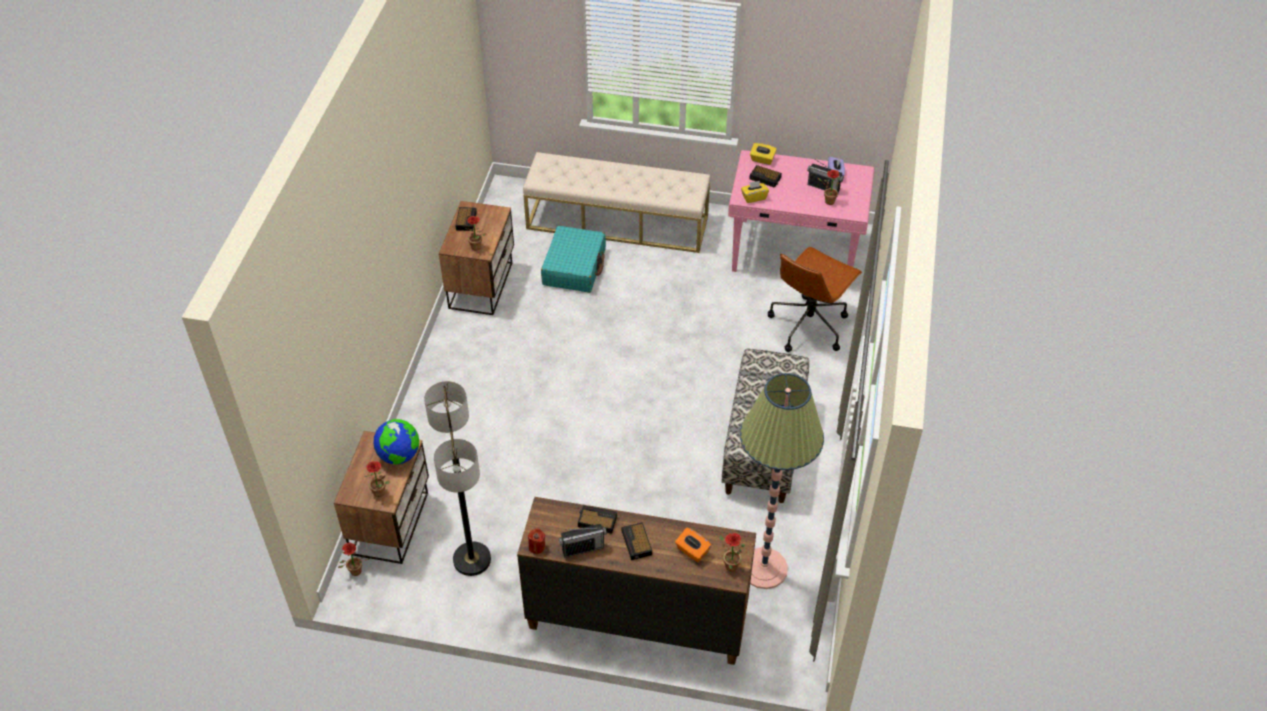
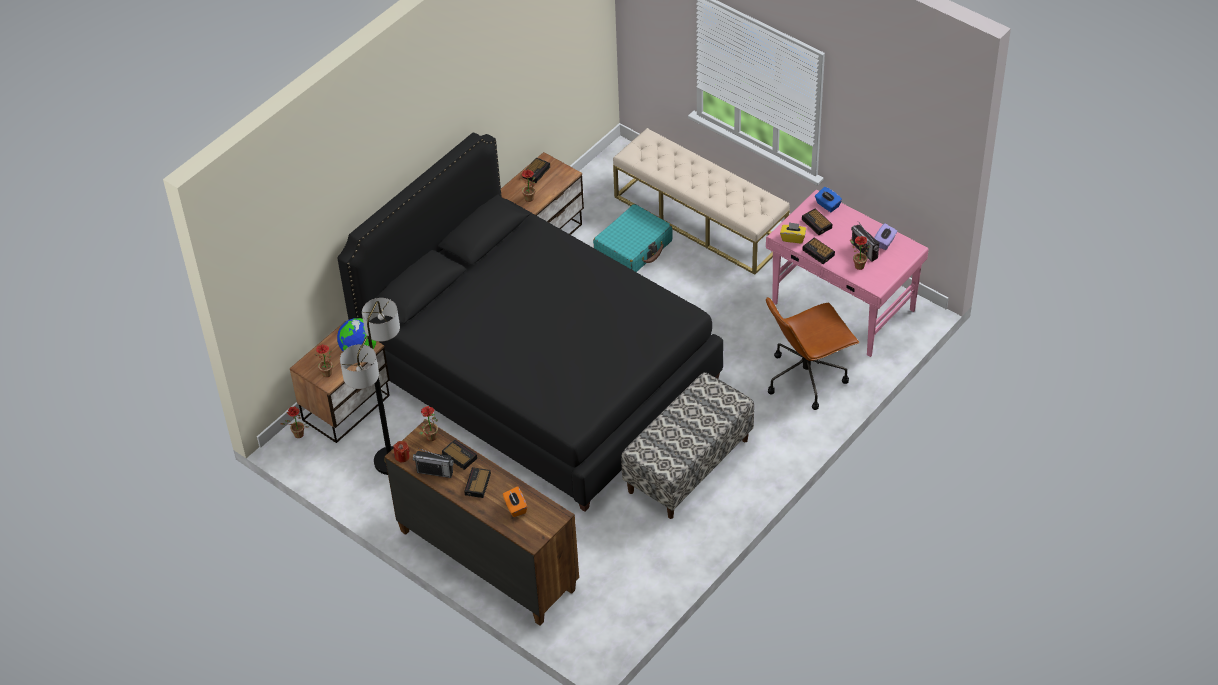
camera: 30 degrees right, 0 degrees up
potted plant [719,533,745,572] -> potted plant moved to [419,406,438,441]
floor lamp [740,373,824,589] -> none
yellow tissue box [750,143,777,165] -> blue tissue box [815,187,842,212]
none -> black bed [337,133,723,512]
none -> alarm clock [803,237,835,264]

